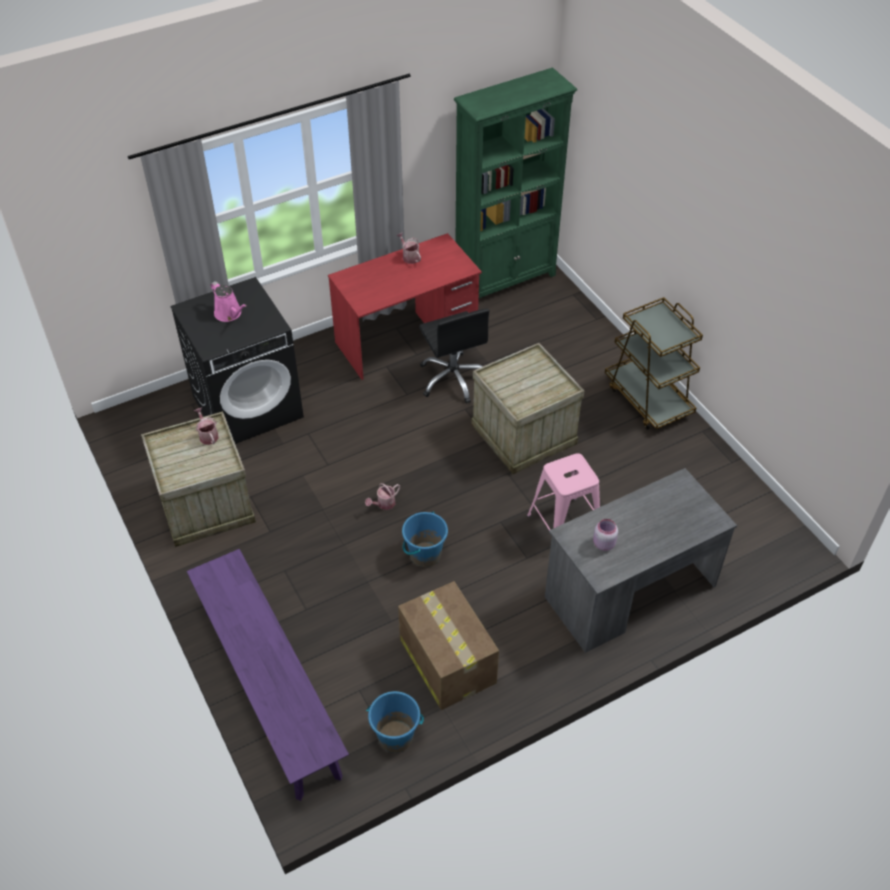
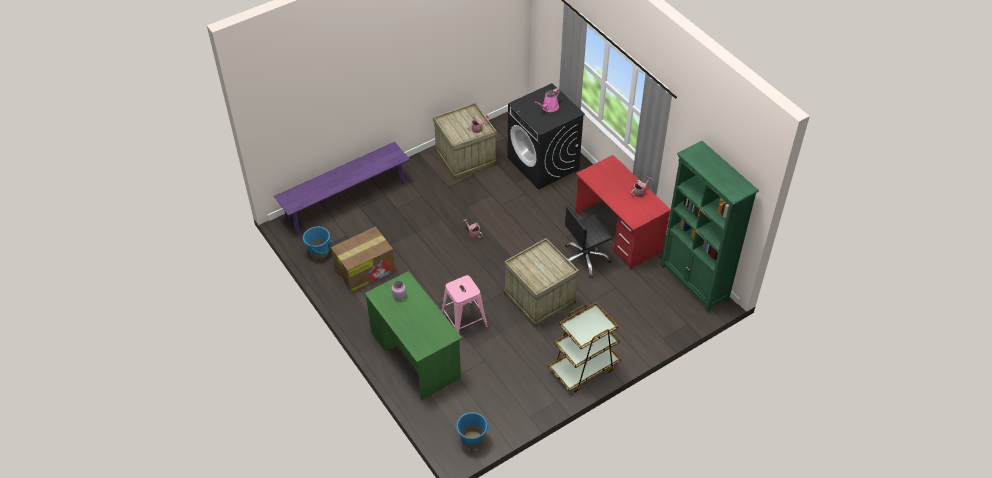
camera: 85 degrees right, 0 degrees up
blue bucket [402,511,448,567] -> blue bucket moved to [455,412,489,449]
grey desk [545,468,737,653] -> green desk [364,271,462,400]

